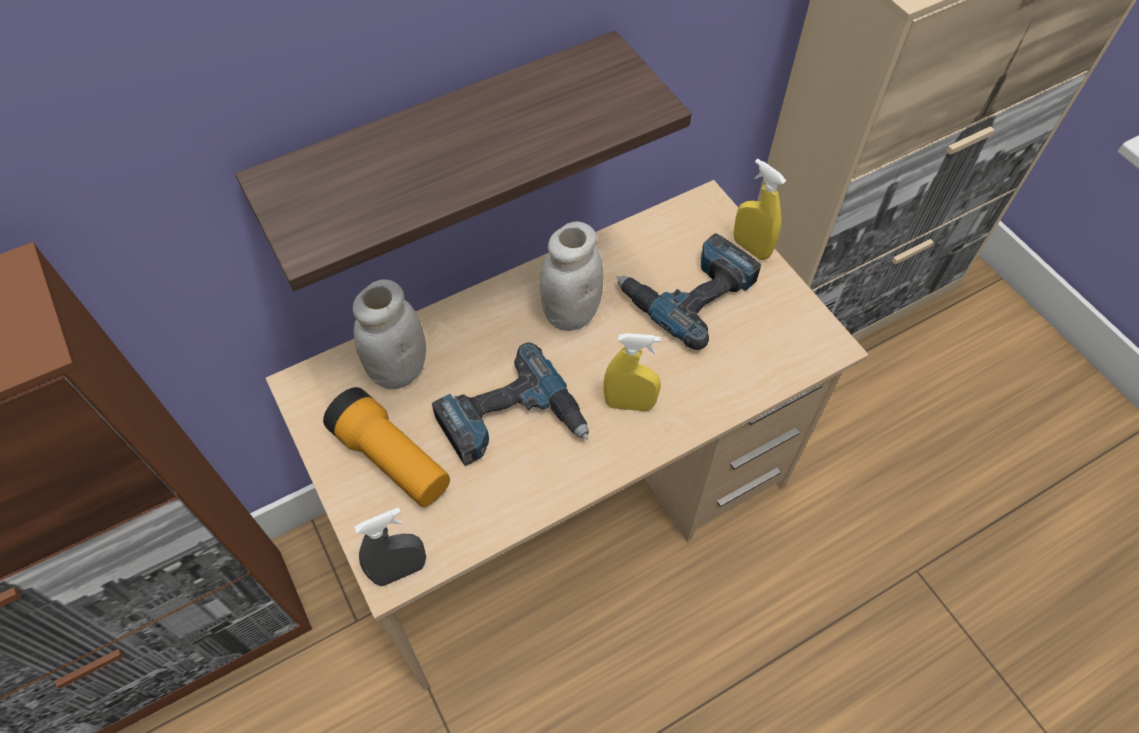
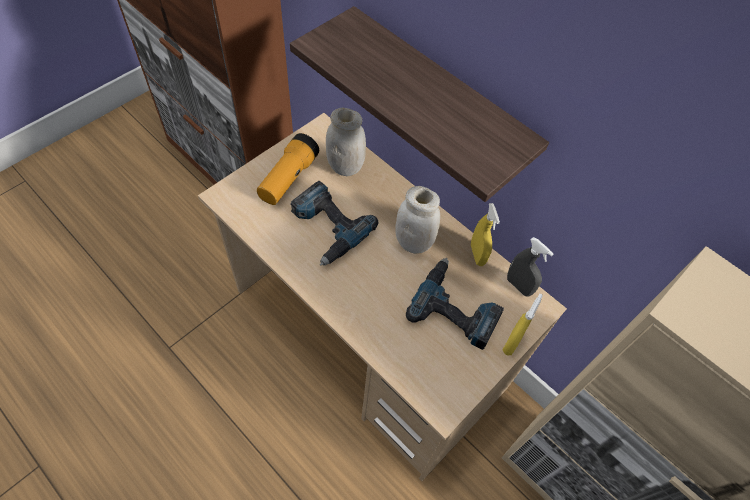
camera: 70 degrees right, 0 degrees up
grey spray bottle [354,507,426,586] -> grey spray bottle moved to [507,237,554,297]
yellow spray bottle [603,333,661,411] -> yellow spray bottle moved to [471,203,500,266]

